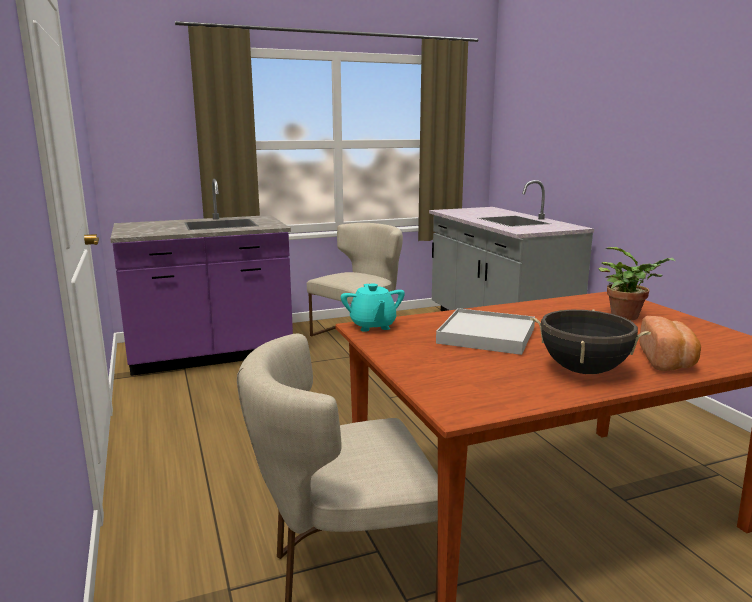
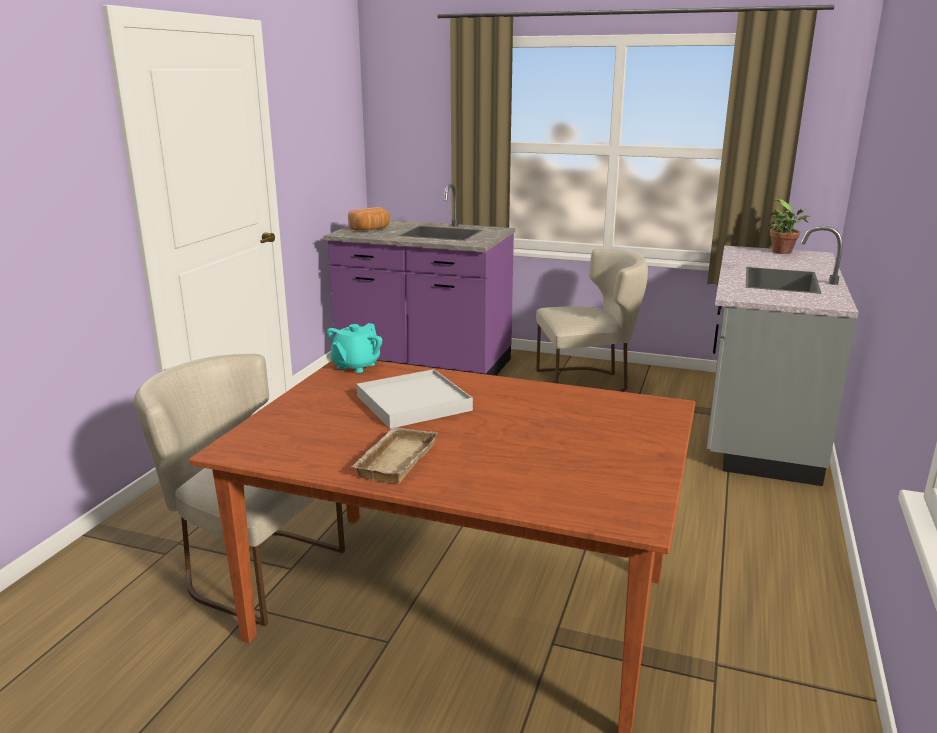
camera: 40 degrees right, 5 degrees up
black cooking pot [530,309,651,374] -> beige tray [351,427,438,484]
potted plant [598,247,675,321] -> potted plant moved to [768,199,811,254]
bread [640,316,701,371] -> bread moved to [348,207,390,231]

